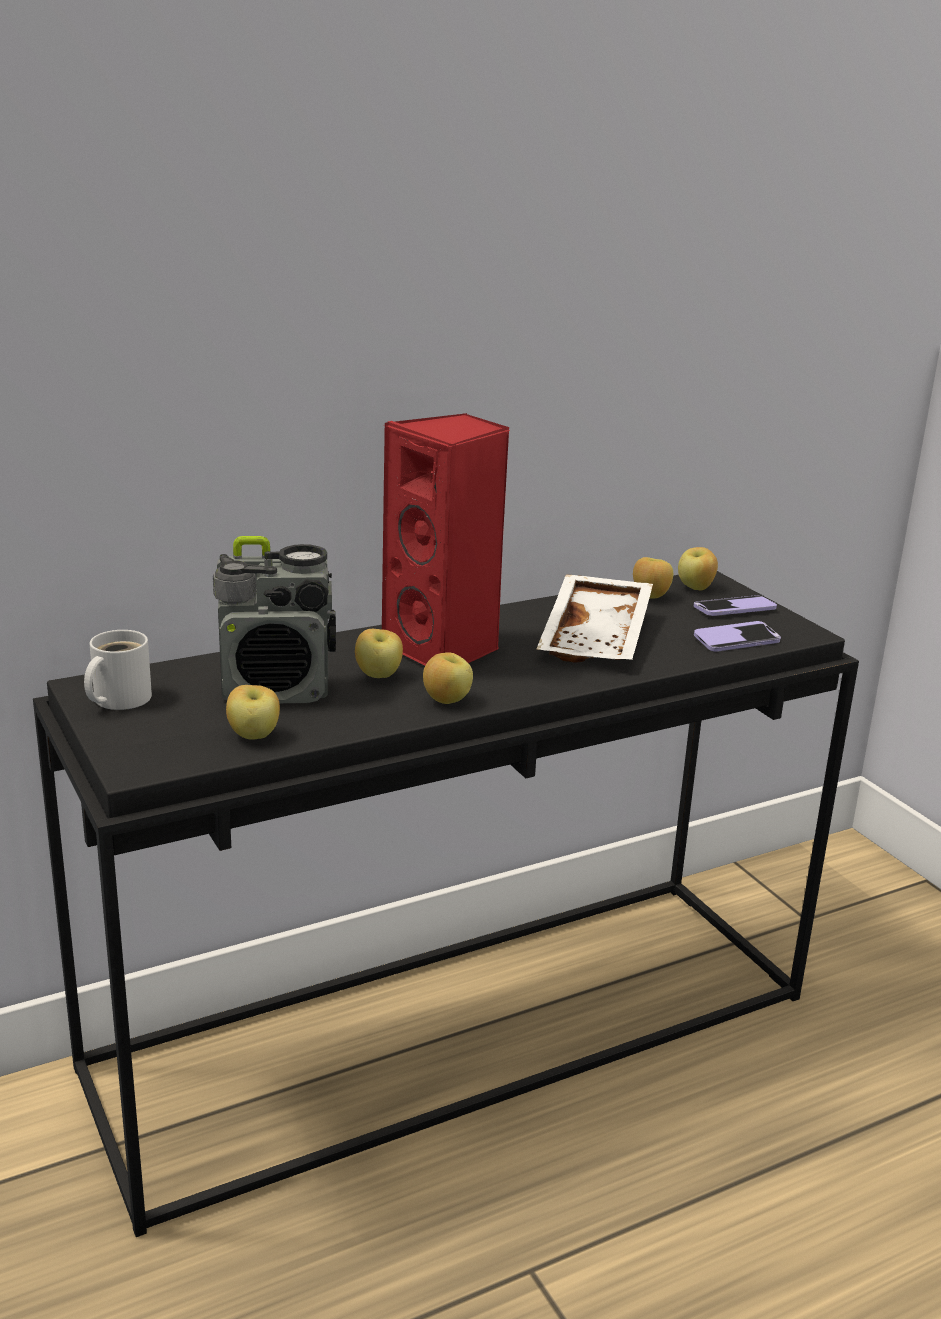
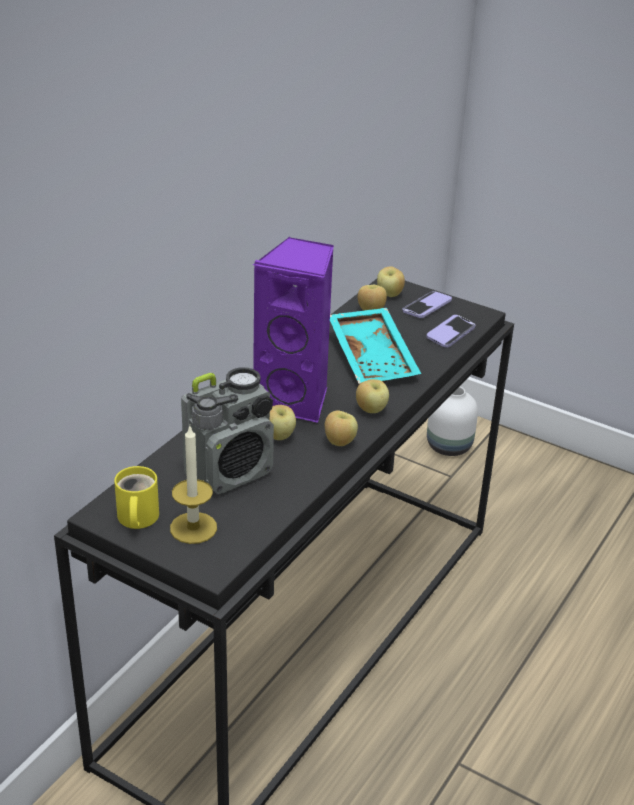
camera: 30 degrees left, 10 degrees up
white mug [84,630,152,710] -> yellow mug [114,466,159,529]
apple [226,685,280,740] -> apple moved to [356,379,389,413]
red speaker [382,413,510,666] -> purple speaker [253,237,334,424]
white tray [536,574,653,663] -> turquoise tray [330,308,421,384]
none -> candle [170,426,217,544]
none -> white vase [427,386,478,456]

